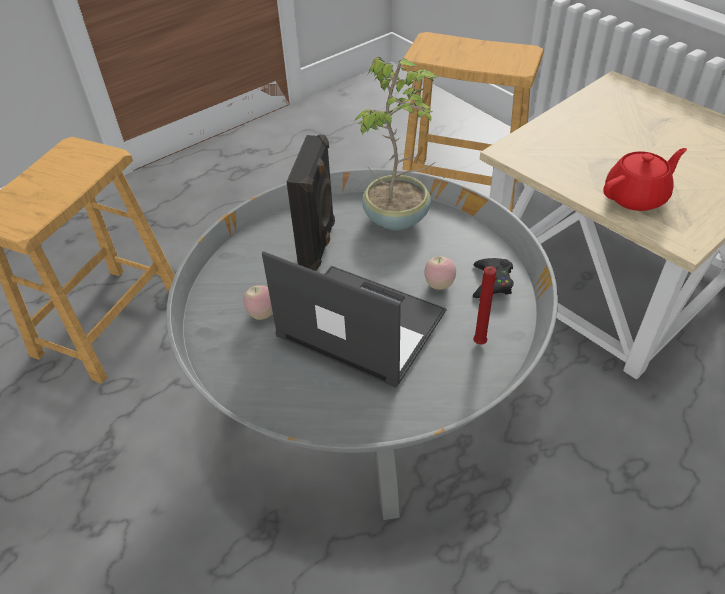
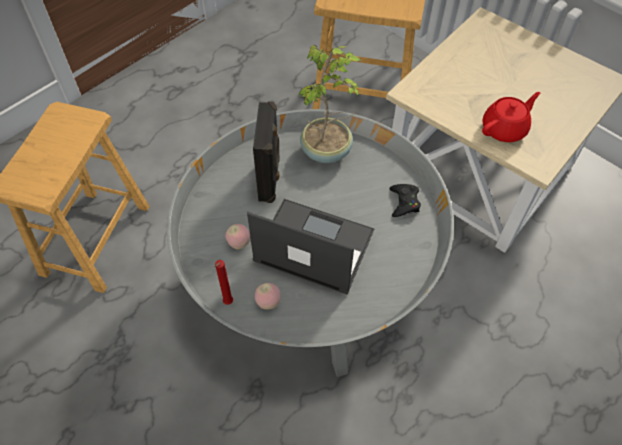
camera: 10 degrees left, 10 degrees up
apple [424,256,456,290] -> apple moved to [255,283,281,310]
red candle [473,266,497,345] -> red candle moved to [215,260,233,305]

